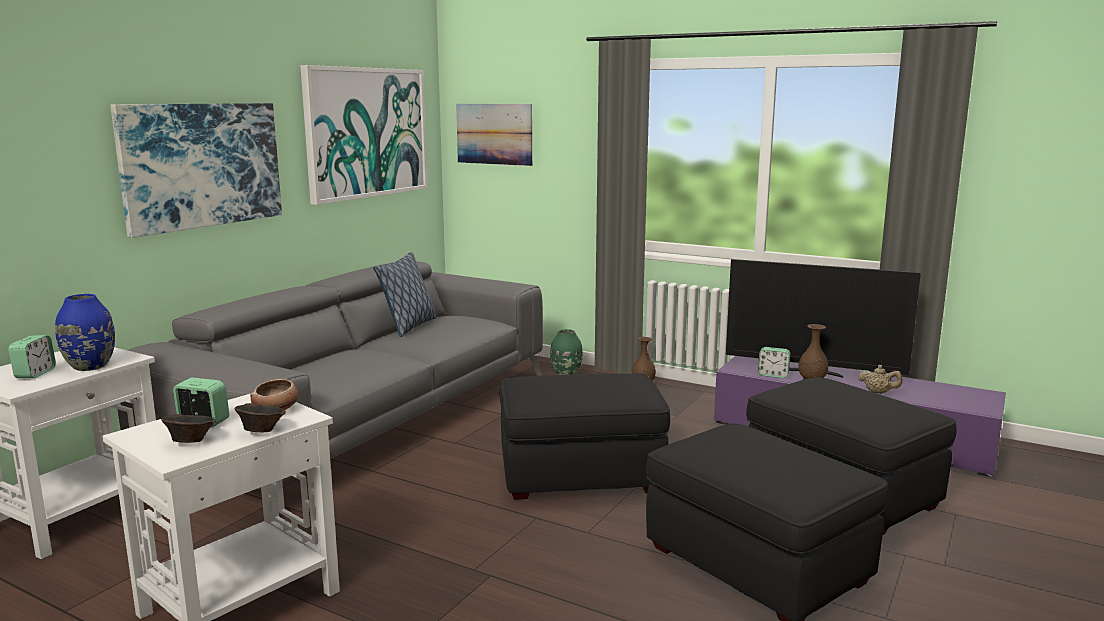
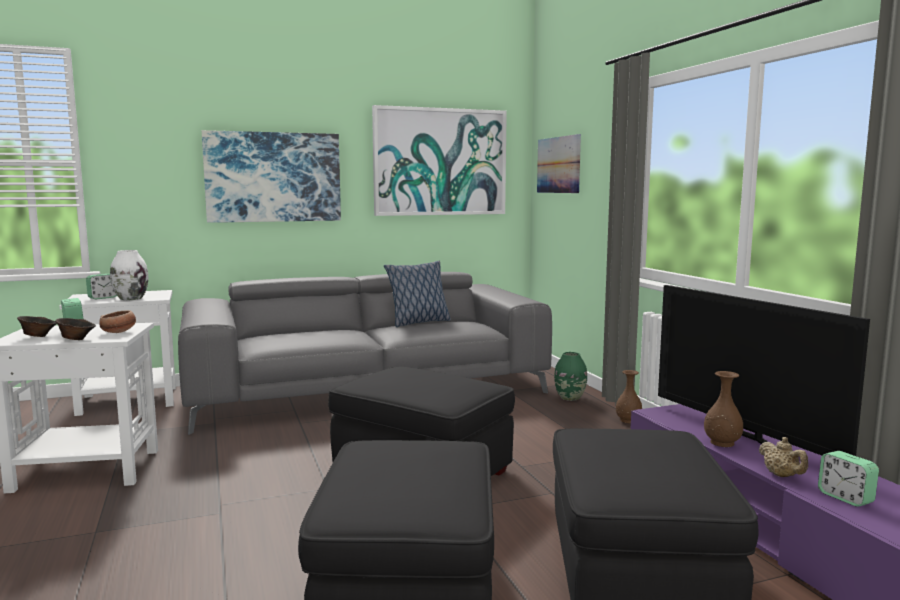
camera: 40 degrees right, 5 degrees down
blue vase [55,294,115,371] -> white vase [110,250,148,300]
alarm clock [758,347,791,378] -> alarm clock moved to [818,451,879,507]

